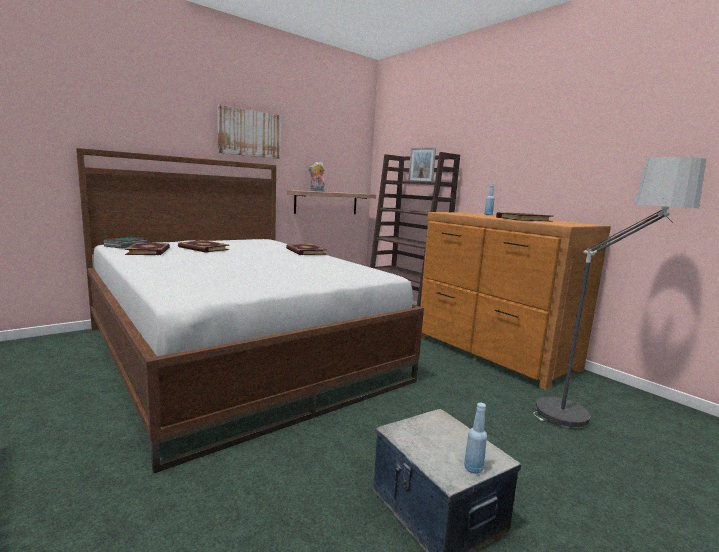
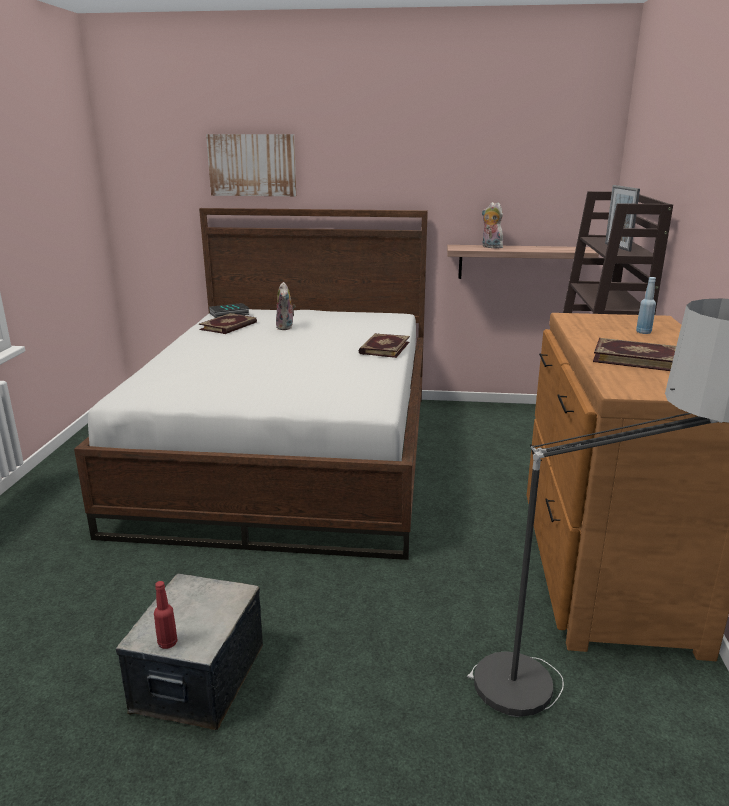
camera: 45 degrees right, 10 degrees up
book [178,240,229,253] -> plush toy [276,282,296,330]
picture [217,105,281,159] -> picture moved to [206,134,296,196]
blue bottle [464,403,487,474] -> red bottle [154,581,178,649]

